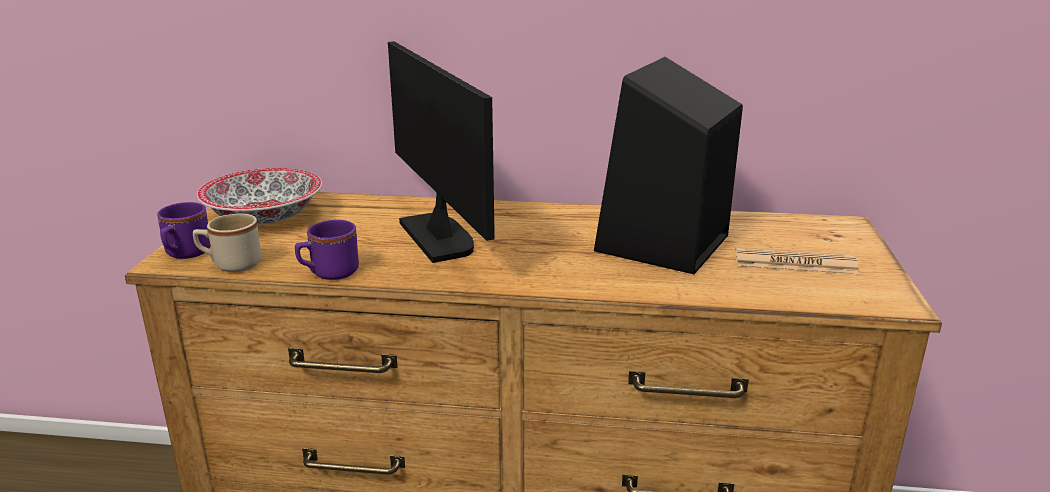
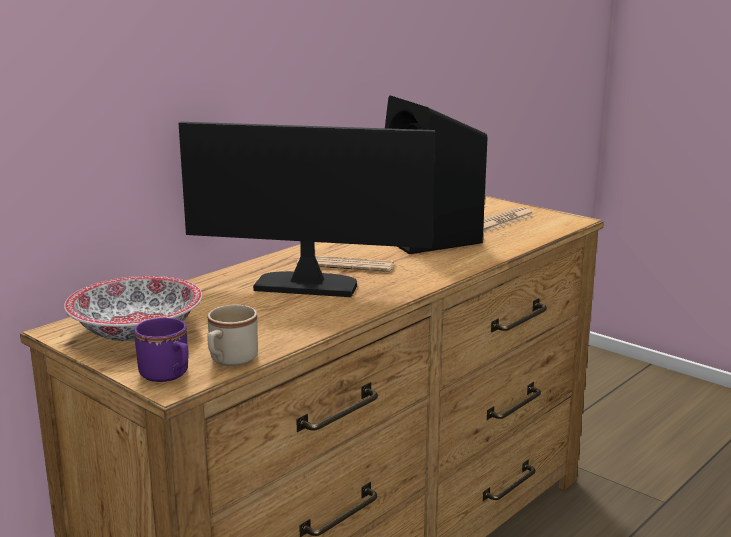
camera: 55 degrees left, 5 degrees down
purple mug [295,220,359,280] -> none
none -> newspaper [297,256,394,272]

